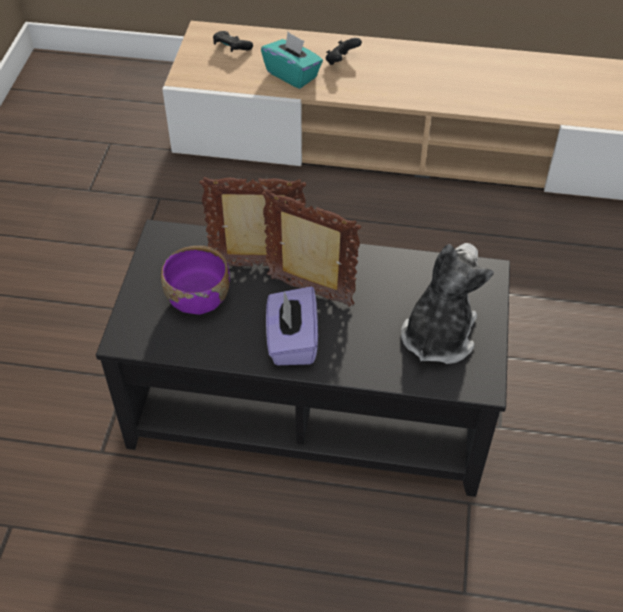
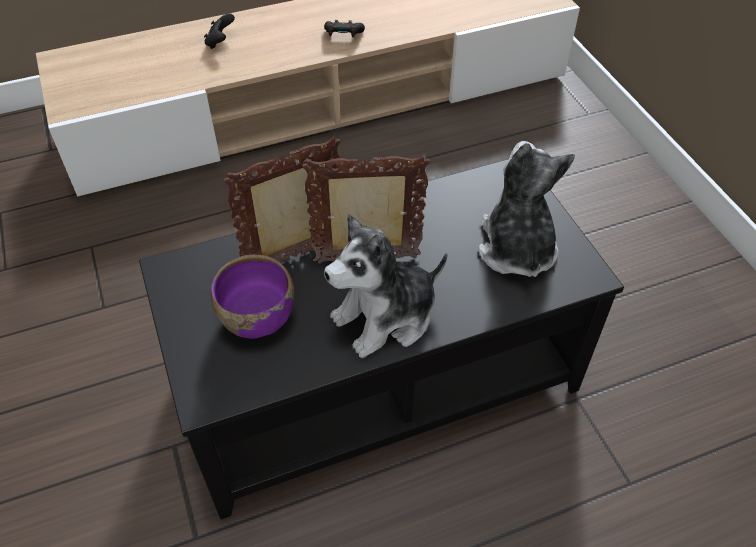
camera: 30 degrees left, 0 degrees up
black game controller [213,31,253,52] -> black game controller moved to [324,20,365,37]
turquoise tissue box [261,32,323,89] -> none
purple tissue box [266,286,318,365] -> plush toy [324,214,447,358]

